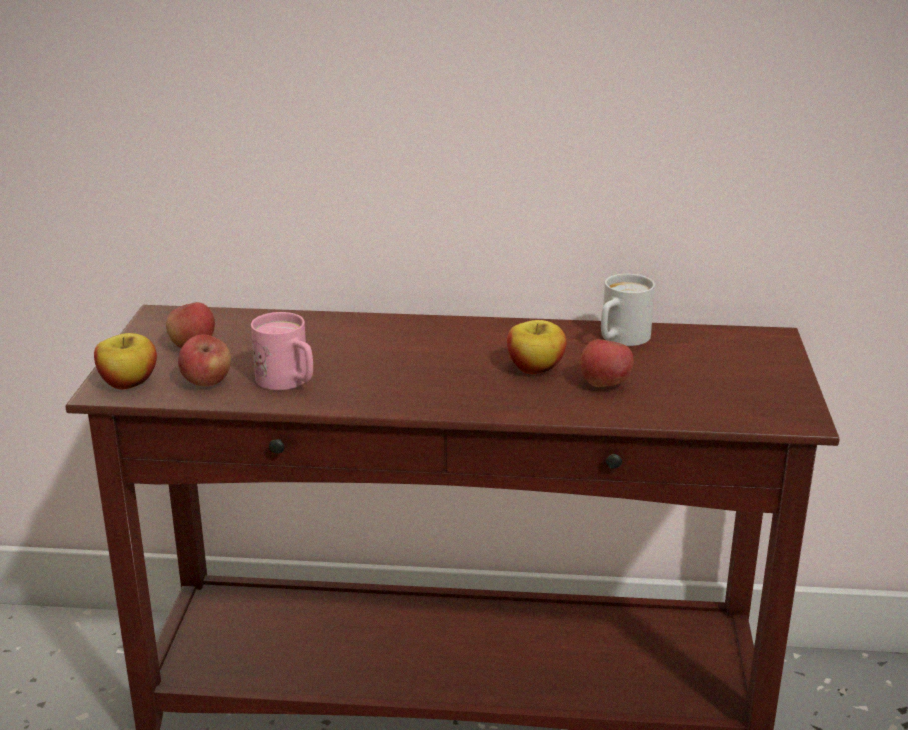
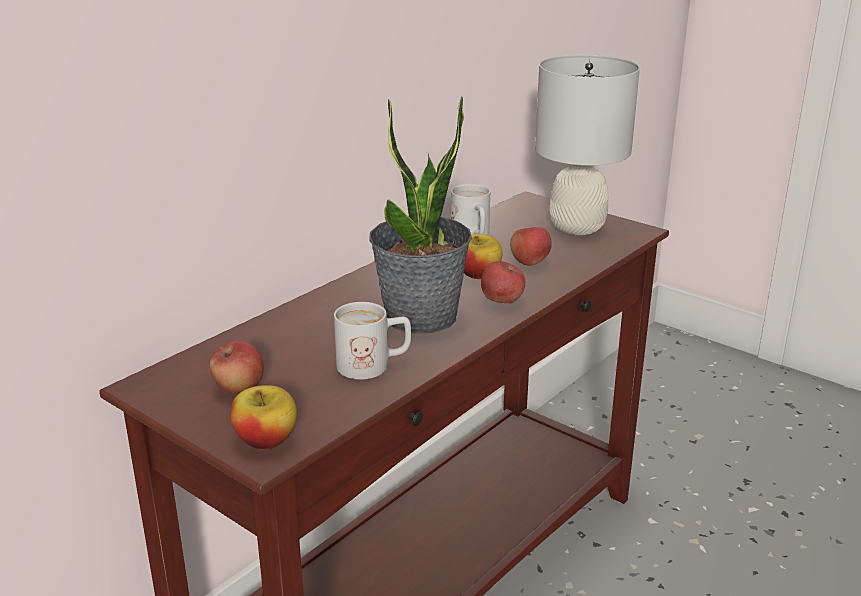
camera: 55 degrees left, 0 degrees up
apple [178,334,231,386] -> apple moved to [481,261,525,303]
pink mug [251,312,313,390] -> white mug [334,302,411,380]
none -> potted plant [369,96,472,334]
none -> grey table lamp [535,54,640,236]

